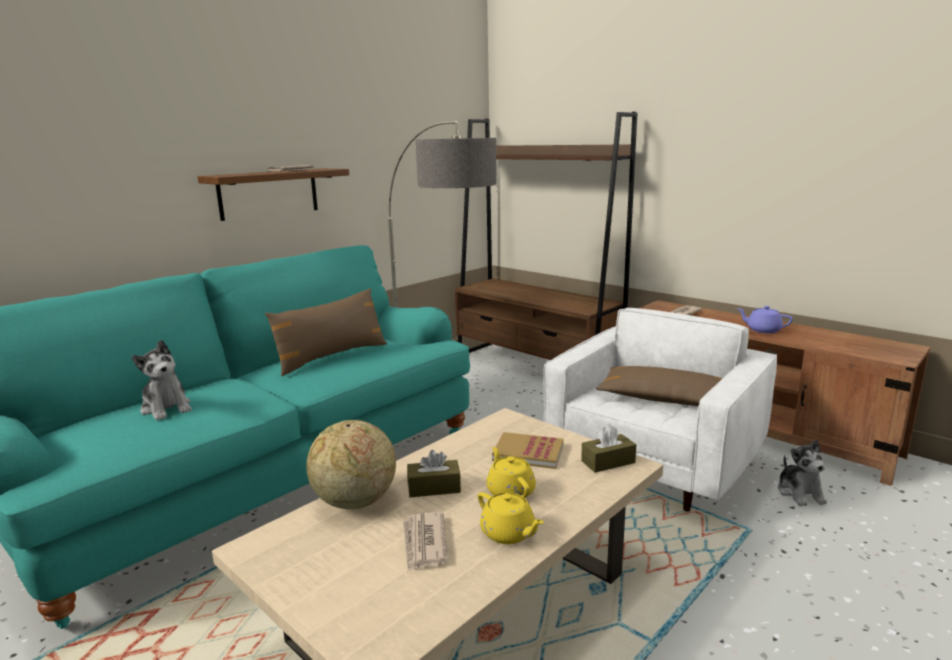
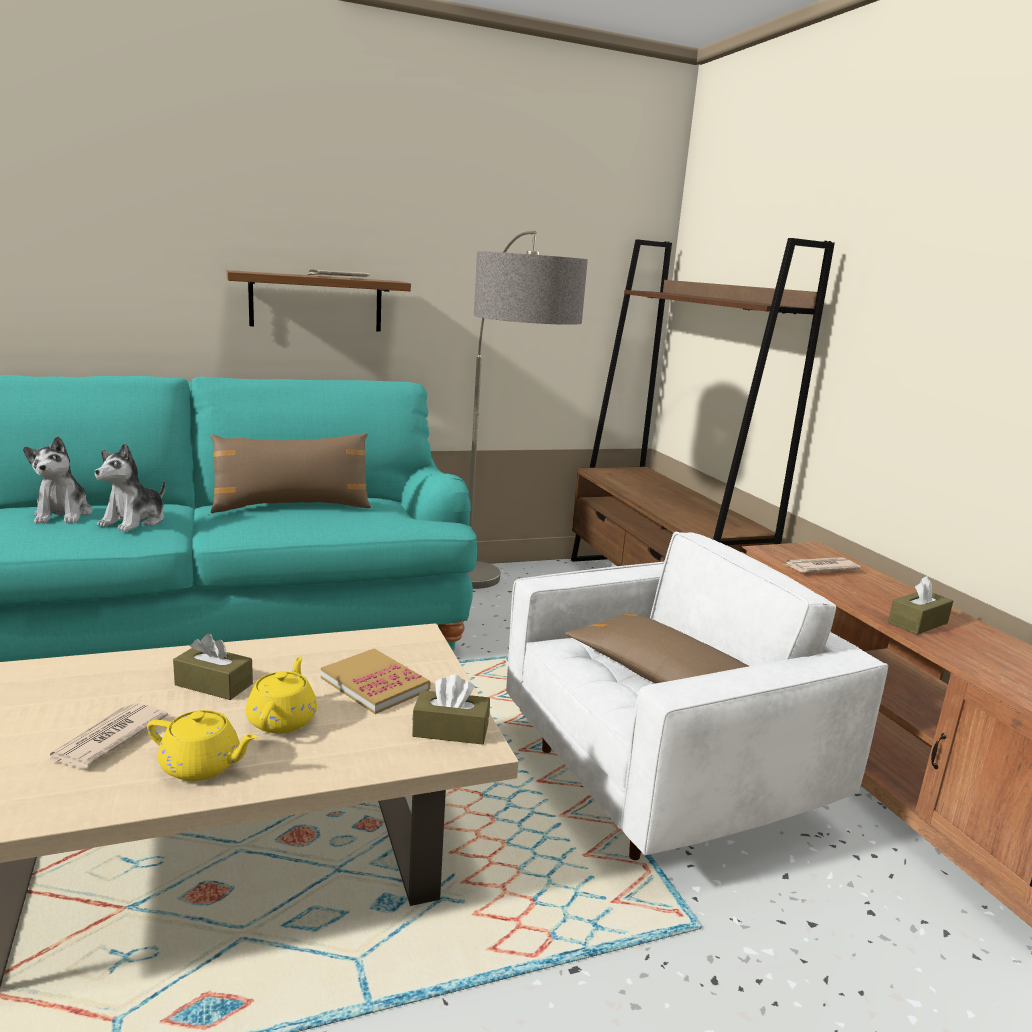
camera: 25 degrees right, 0 degrees up
globe [306,420,396,509] -> none
yellow teapot [478,492,544,544] -> yellow teapot turned 60 degrees counterclockwise [147,710,258,781]
purple teapot [737,306,793,333] -> brown tissue box [888,576,953,635]
plush toy [778,439,827,506] -> plush toy moved to [95,443,165,532]

